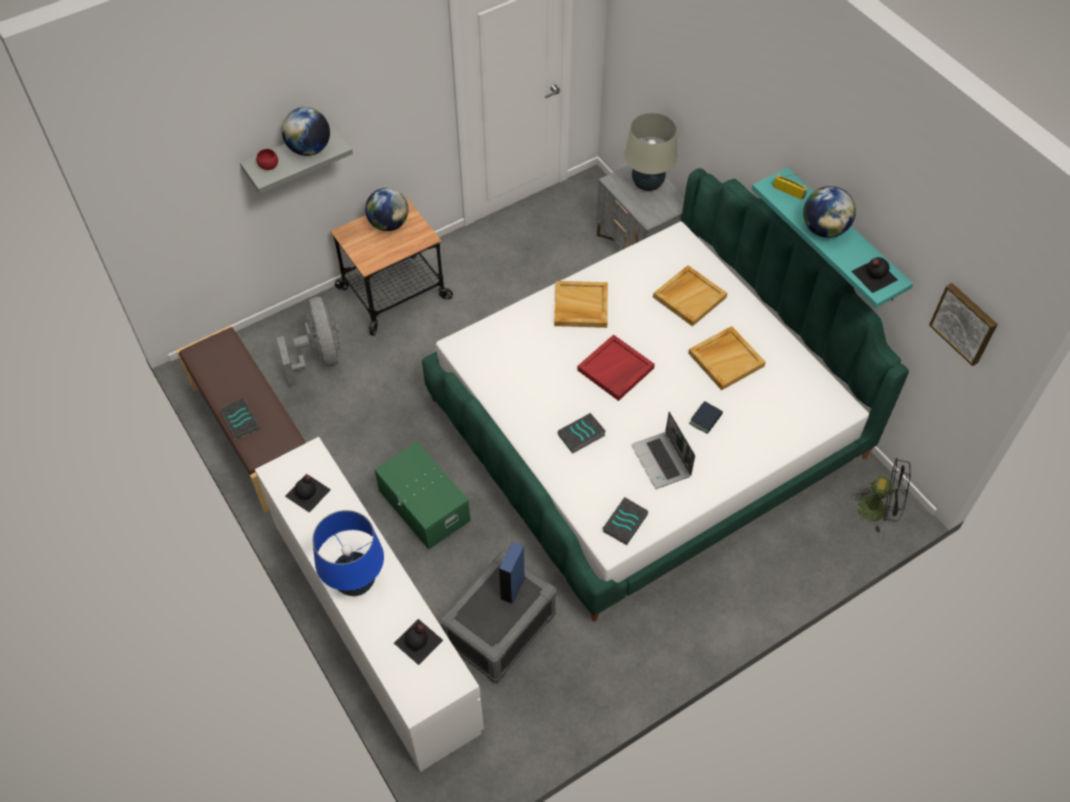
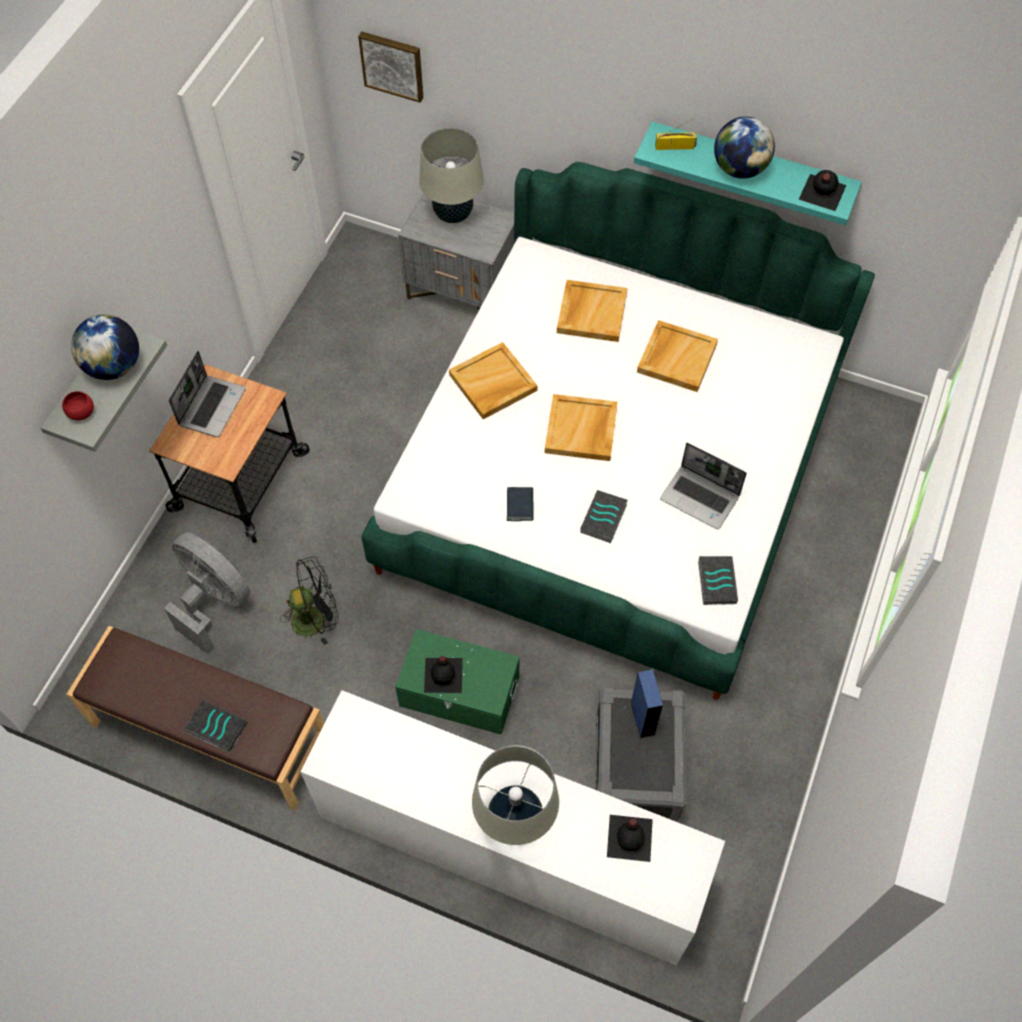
camera: 35 degrees left, 5 degrees up
black bottle [285,474,331,513] -> black bottle moved to [424,656,463,693]
blue table lamp [312,510,384,596] -> beige table lamp [472,745,559,845]
globe [365,188,408,231] -> laptop [169,351,246,437]
red tray [577,334,655,401] -> beige tray [545,394,618,461]
book [689,401,723,434] -> book moved to [507,487,534,521]
black fan [851,458,911,532] -> black fan moved to [280,556,338,645]
picture [929,283,998,366] -> picture moved to [358,32,423,103]

